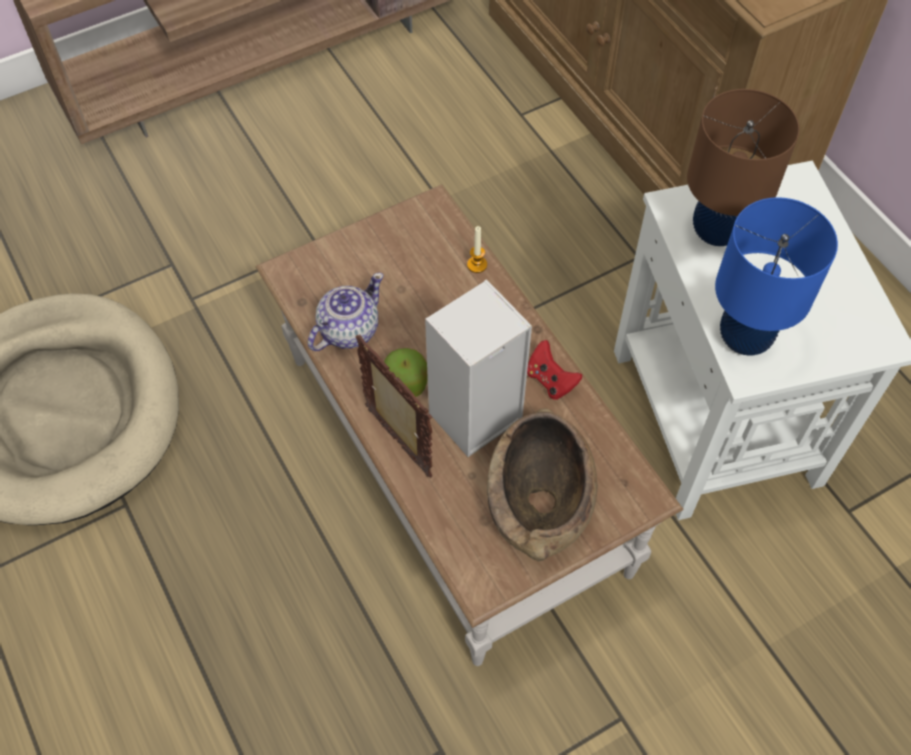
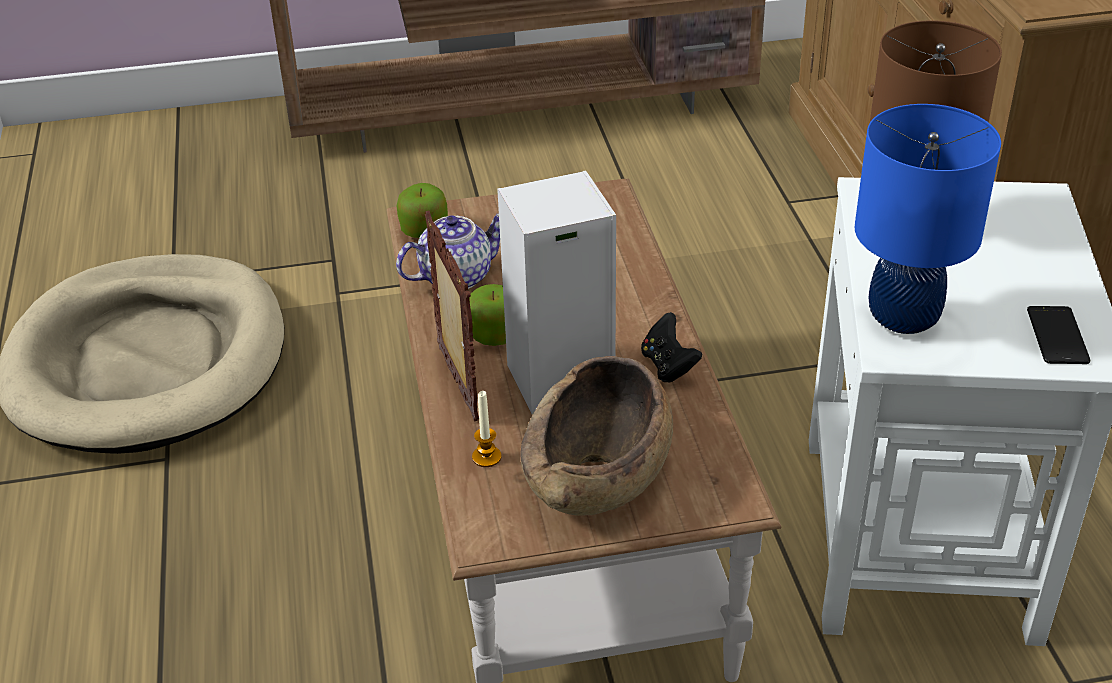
camera: 20 degrees right, 20 degrees down
candle [467,226,487,273] -> candle moved to [472,391,501,467]
red game controller [527,340,582,400] -> black game controller [641,312,702,383]
none -> apple [397,183,448,238]
none -> phone [1027,306,1090,364]

